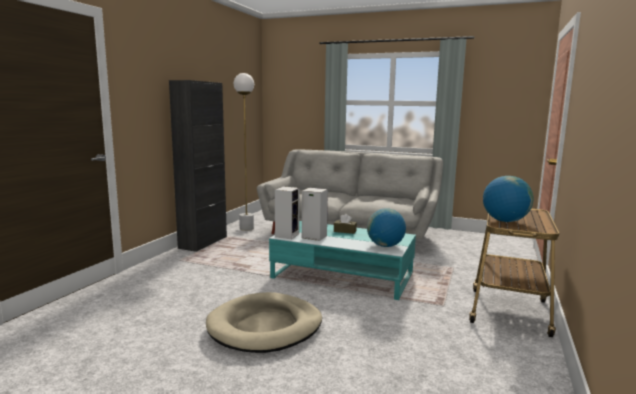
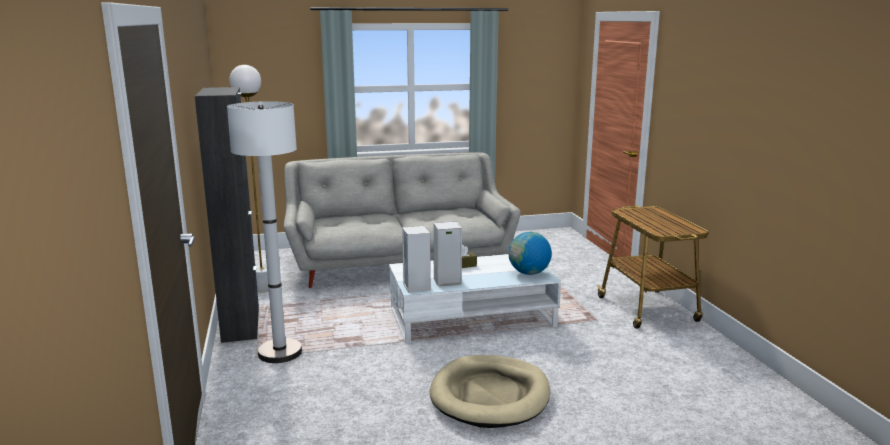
camera: 35 degrees left, 5 degrees up
turquoise coffee table [269,221,416,300] -> white coffee table [389,254,561,344]
globe [483,176,533,222] -> none
none -> white floor lamp [227,101,302,363]

